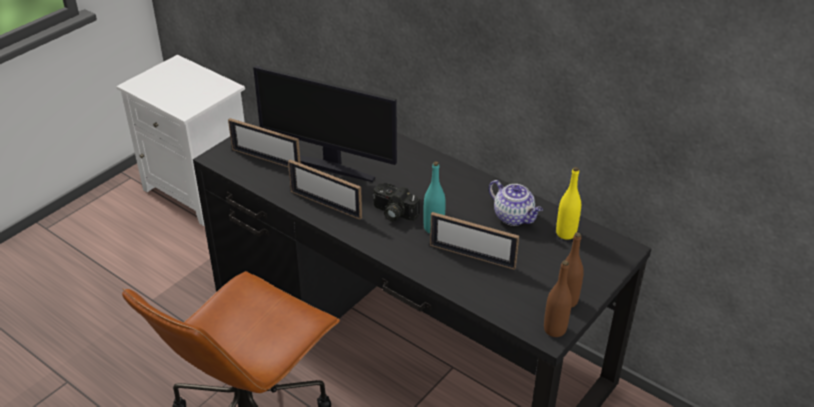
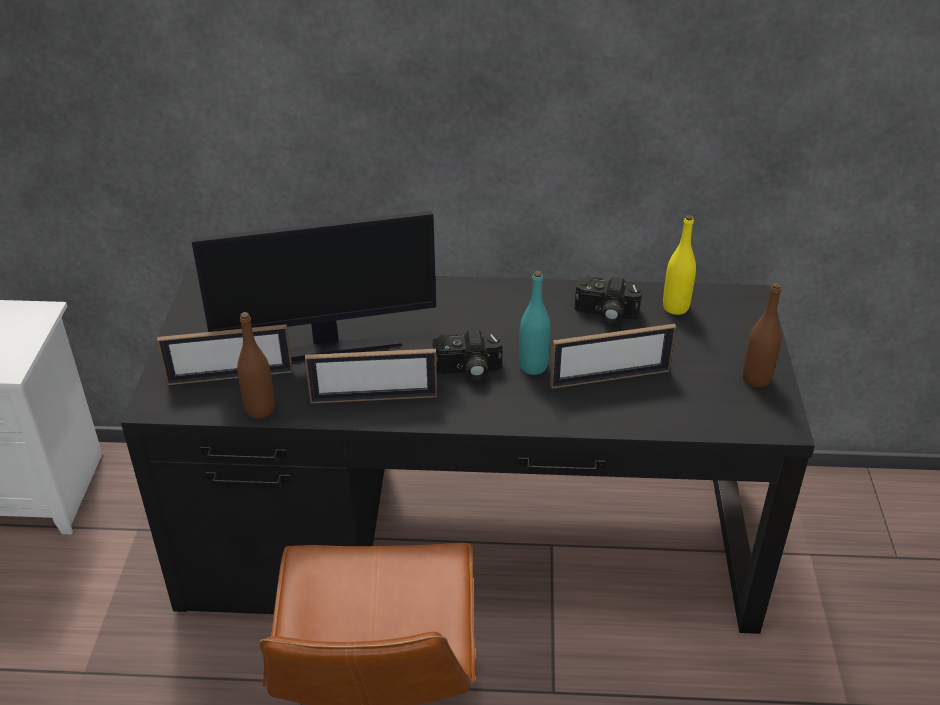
camera: 35 degrees left, 0 degrees up
teapot [489,180,543,226] -> camera [575,276,642,324]
brown bottle [544,260,572,337] -> brown bottle moved to [237,312,275,419]

